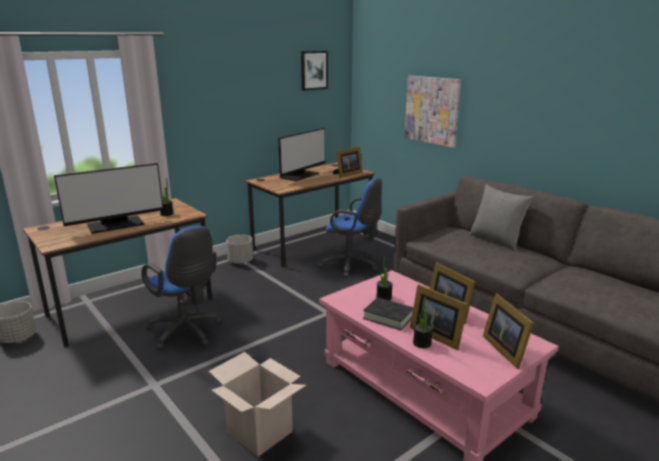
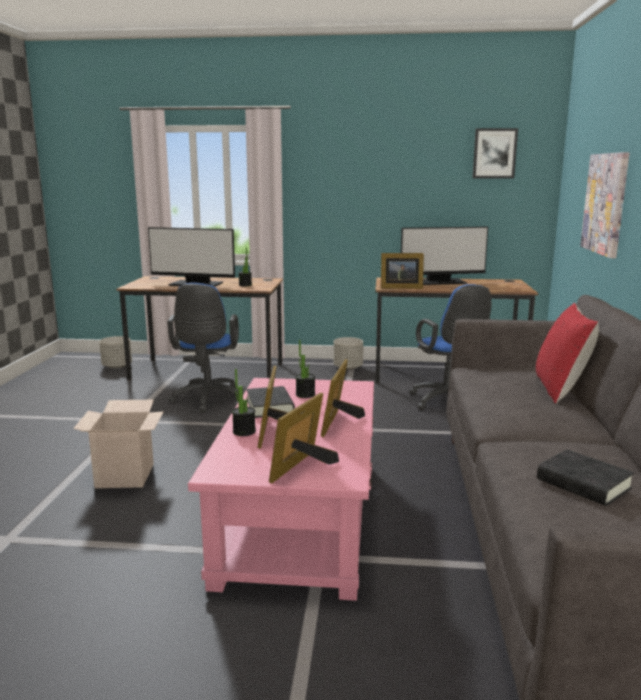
camera: 45 degrees right, 5 degrees down
picture frame [333,147,363,178] -> picture frame moved to [381,253,424,289]
grey pillow [469,184,533,251] -> red pillow [536,303,599,404]
none -> black book [537,449,634,506]

